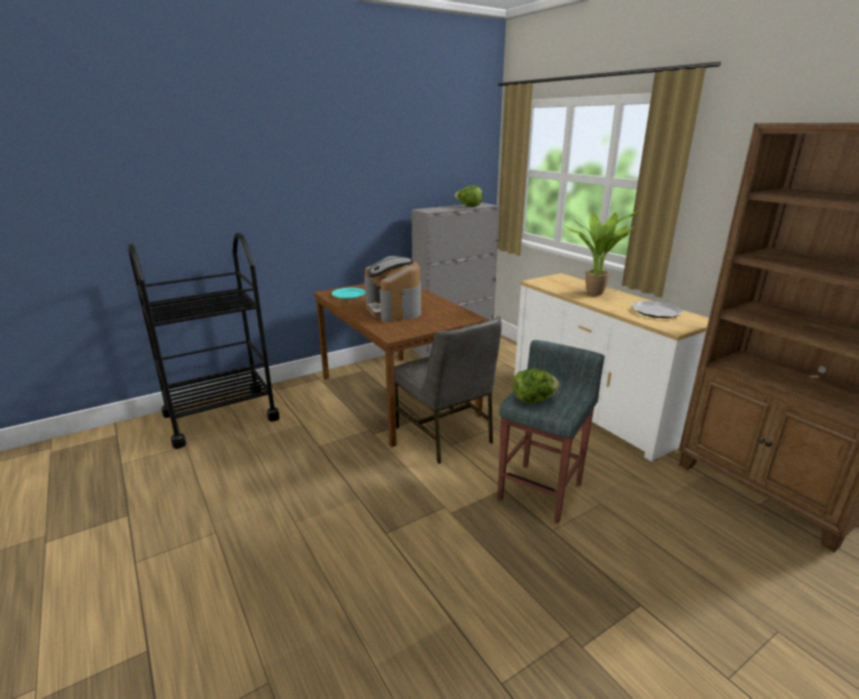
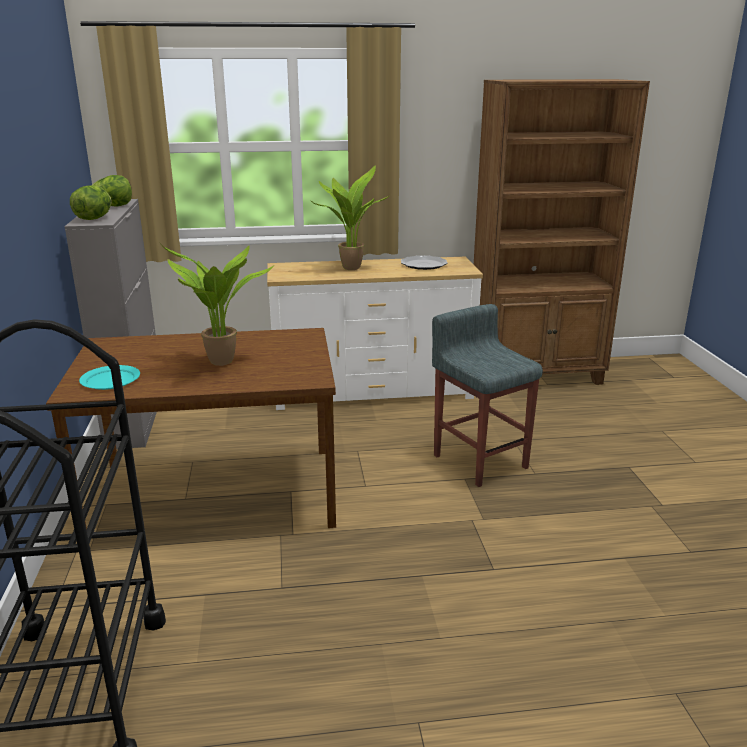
camera: 65 degrees left, 0 degrees up
coffee machine [364,256,421,322] -> potted plant [164,245,274,366]
grey chair [394,316,502,464] -> none
lettuce [513,369,560,403] -> lettuce moved to [70,185,111,220]

